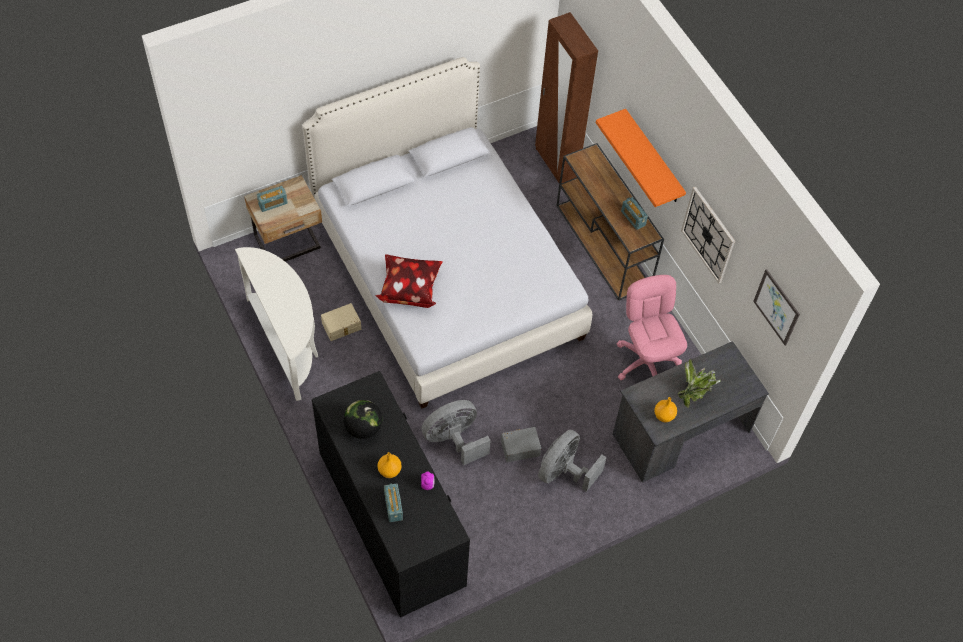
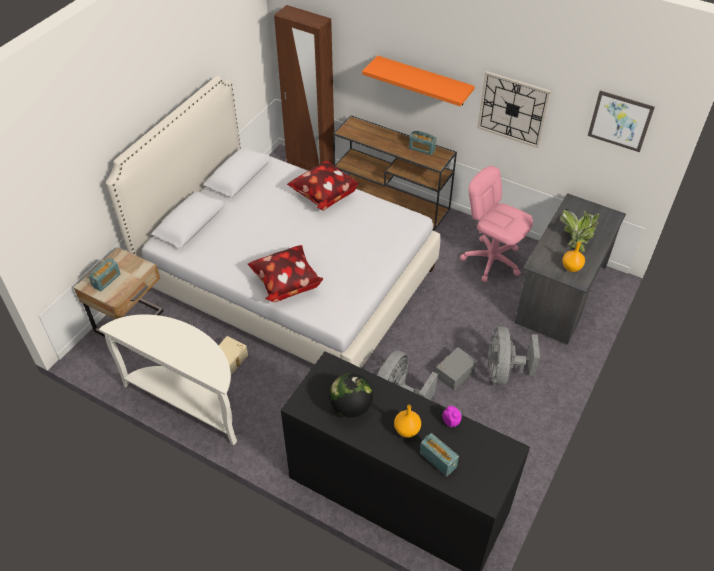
camera: 30 degrees left, 10 degrees down
none -> pillow [287,160,359,211]

